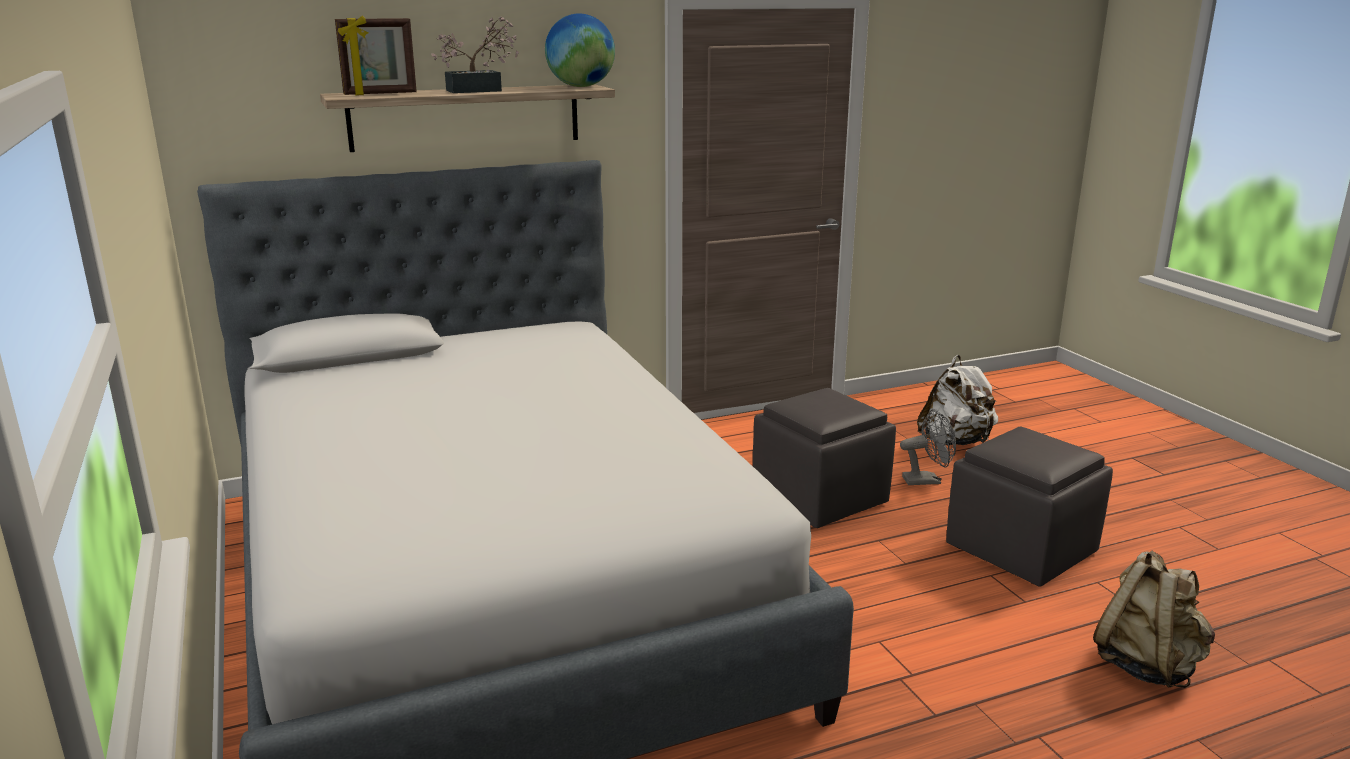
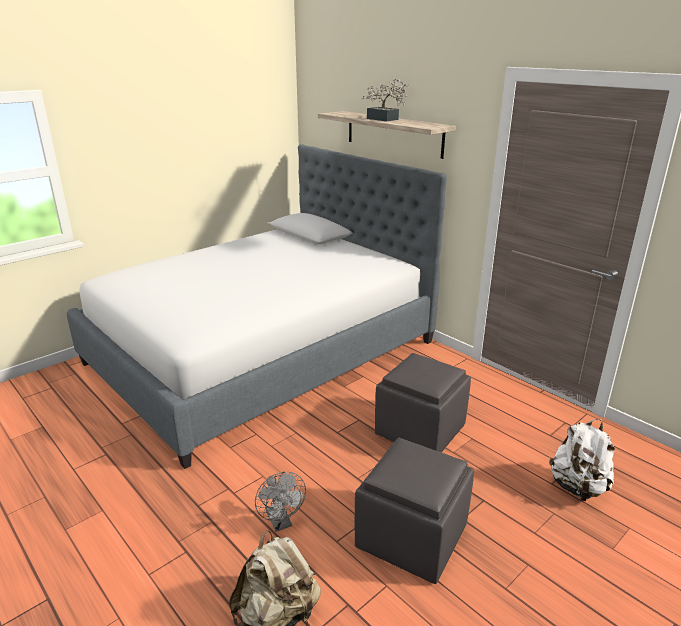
camera: 70 degrees right, 5 degrees up
picture frame [335,16,417,96] -> none
globe [545,13,615,87] -> none
grey fan [900,409,956,485] -> grey fan moved to [255,472,306,532]

